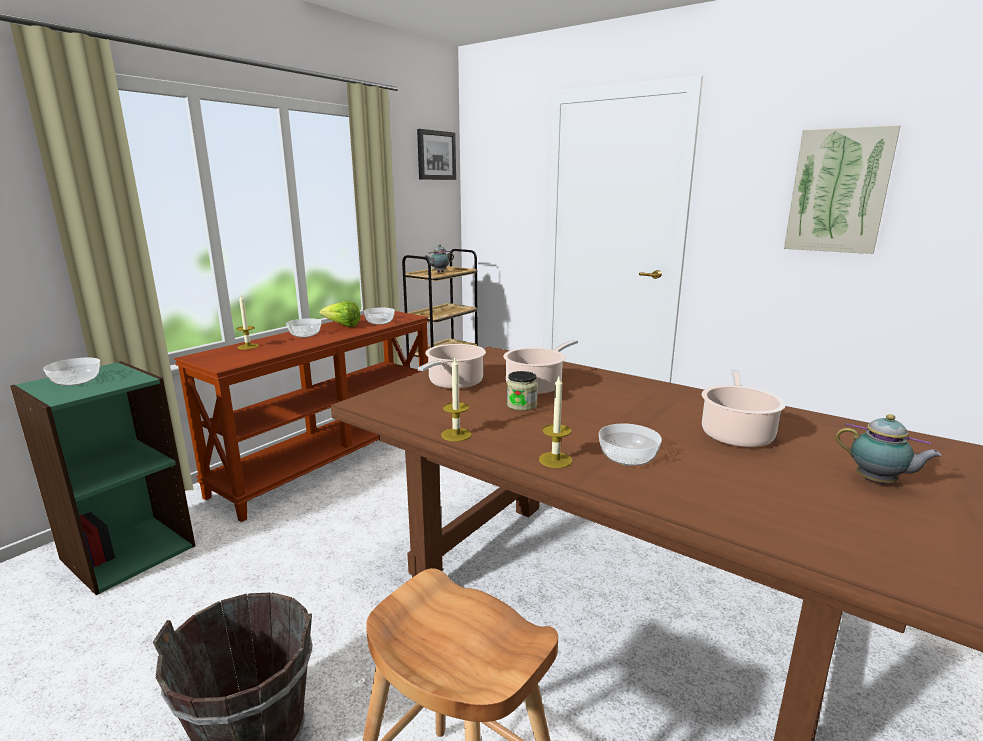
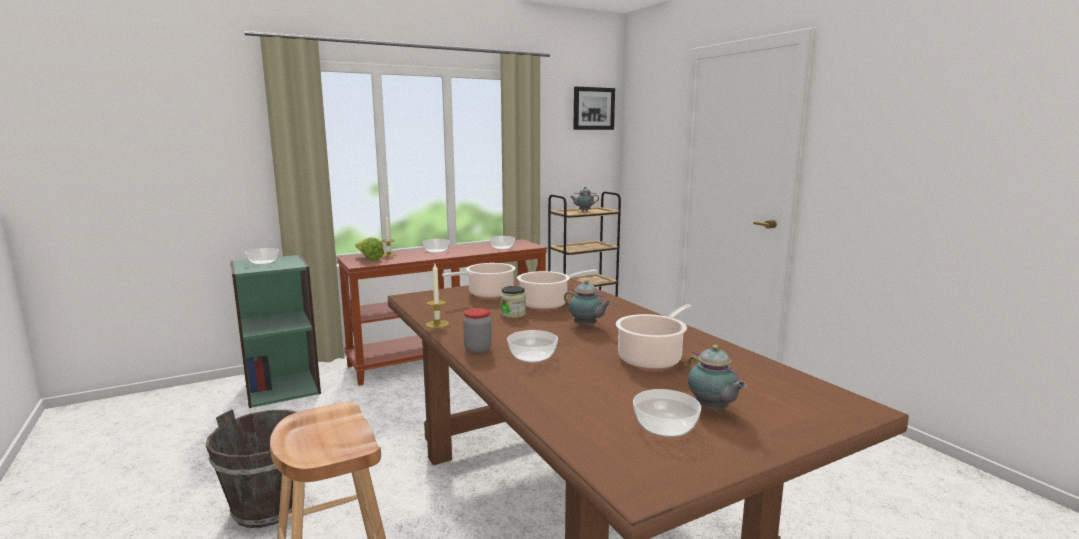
camera: 25 degrees right, 5 degrees down
lettuce [319,301,361,327] -> lettuce moved to [355,237,384,260]
candle [539,376,572,468] -> jar [463,308,492,353]
picture [784,125,900,254] -> none
none -> teapot [564,280,611,327]
none -> bowl [633,389,701,437]

